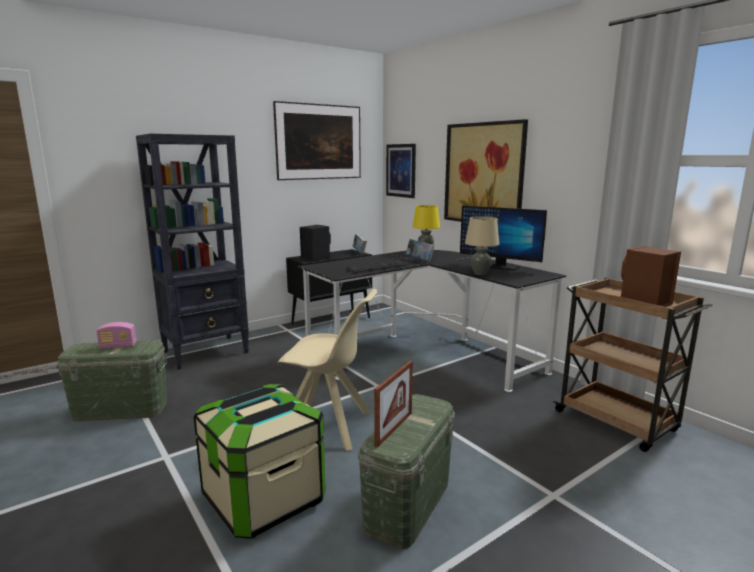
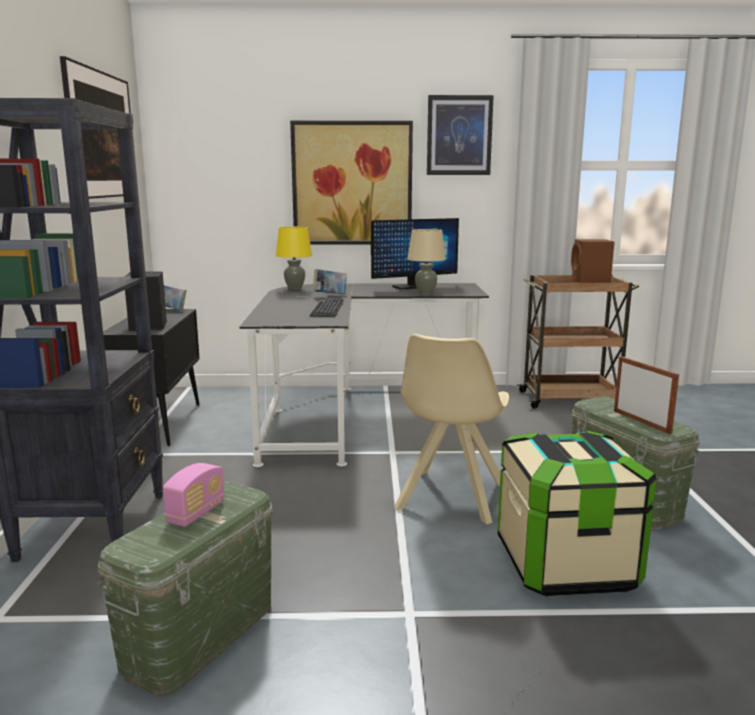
camera: 55 degrees left, 0 degrees up
beige chair [277,289,377,451] -> beige chair turned 150 degrees clockwise [394,334,509,524]
picture [386,144,416,198] -> picture moved to [427,95,494,175]

